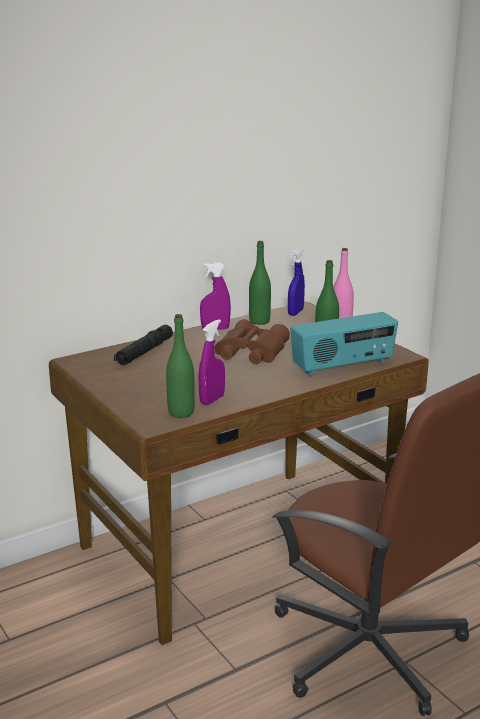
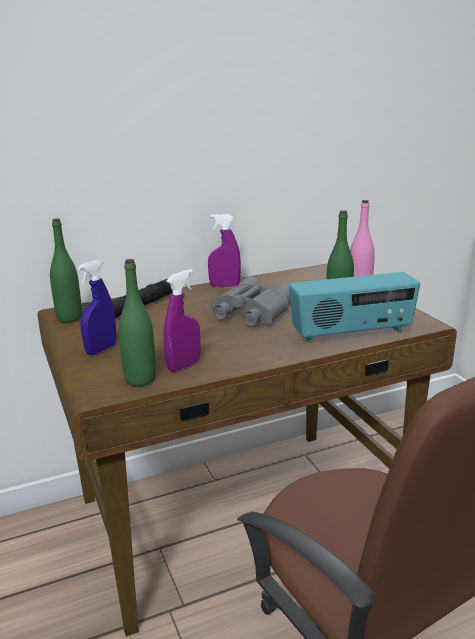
camera: 10 degrees right, 0 degrees up
brown binoculars [215,319,290,364] -> grey binoculars [210,276,291,326]
green bottle [249,241,271,325] -> green bottle moved to [50,218,82,322]
blue spray bottle [288,248,305,316] -> blue spray bottle moved to [78,260,116,355]

